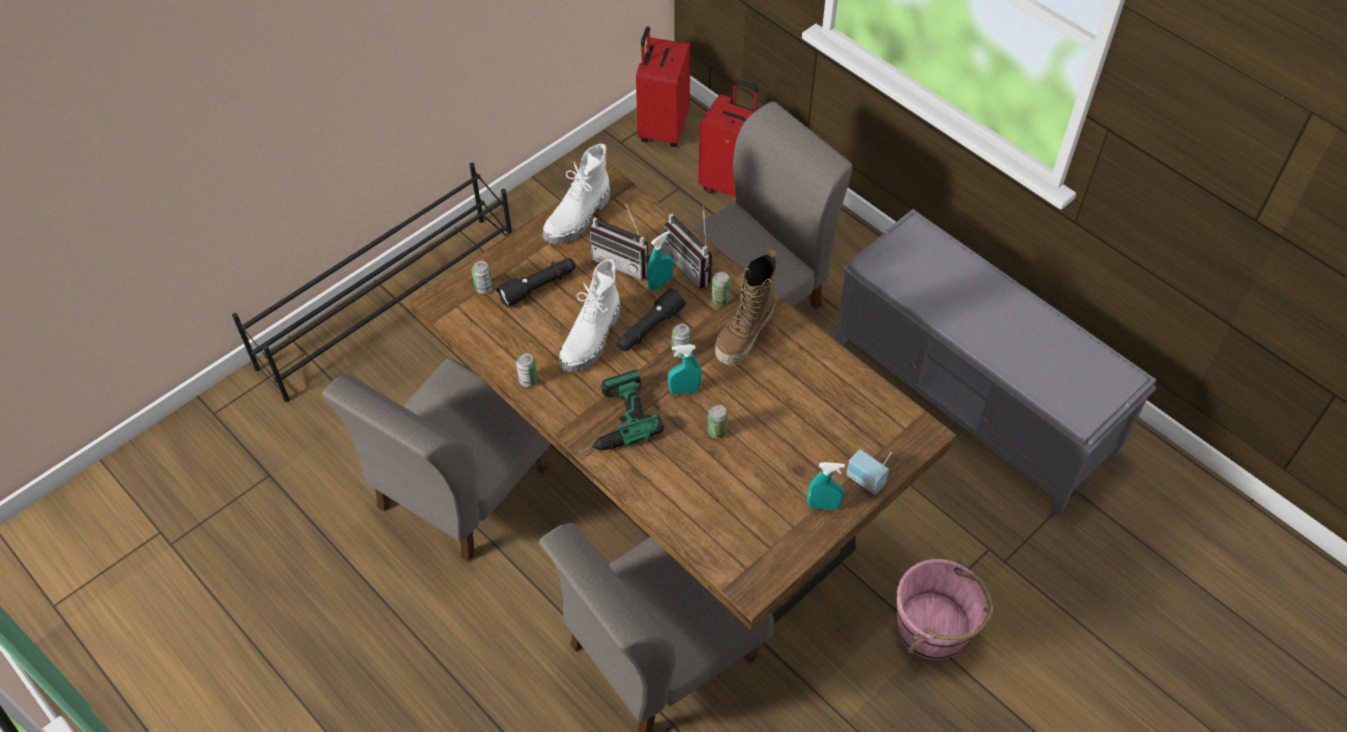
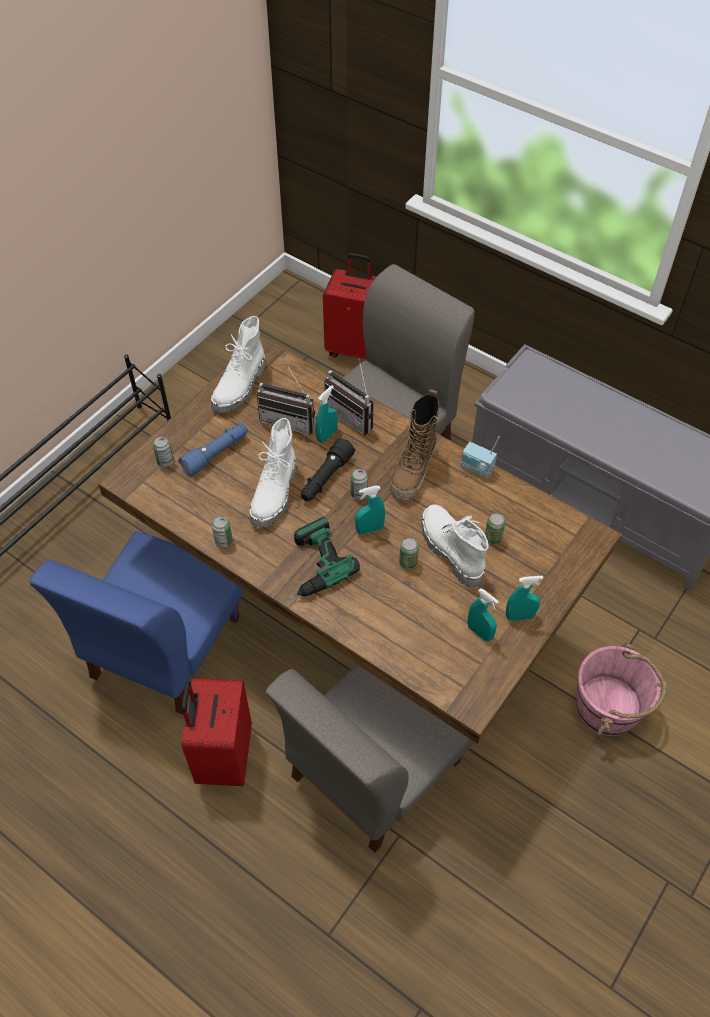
camera: 10 degrees left, 0 degrees up
grey chair [323,358,551,562] -> blue chair [30,531,245,715]
black flashlight [496,258,576,308] -> blue flashlight [178,424,248,477]
red suitcase [636,26,690,147] -> red suitcase moved to [181,678,252,786]
can [711,272,730,305] -> can moved to [485,513,506,545]
radio [846,449,892,495] -> radio moved to [461,436,499,479]
none -> white boot [422,504,489,588]
none -> turquoise spray bottle [467,588,499,641]

